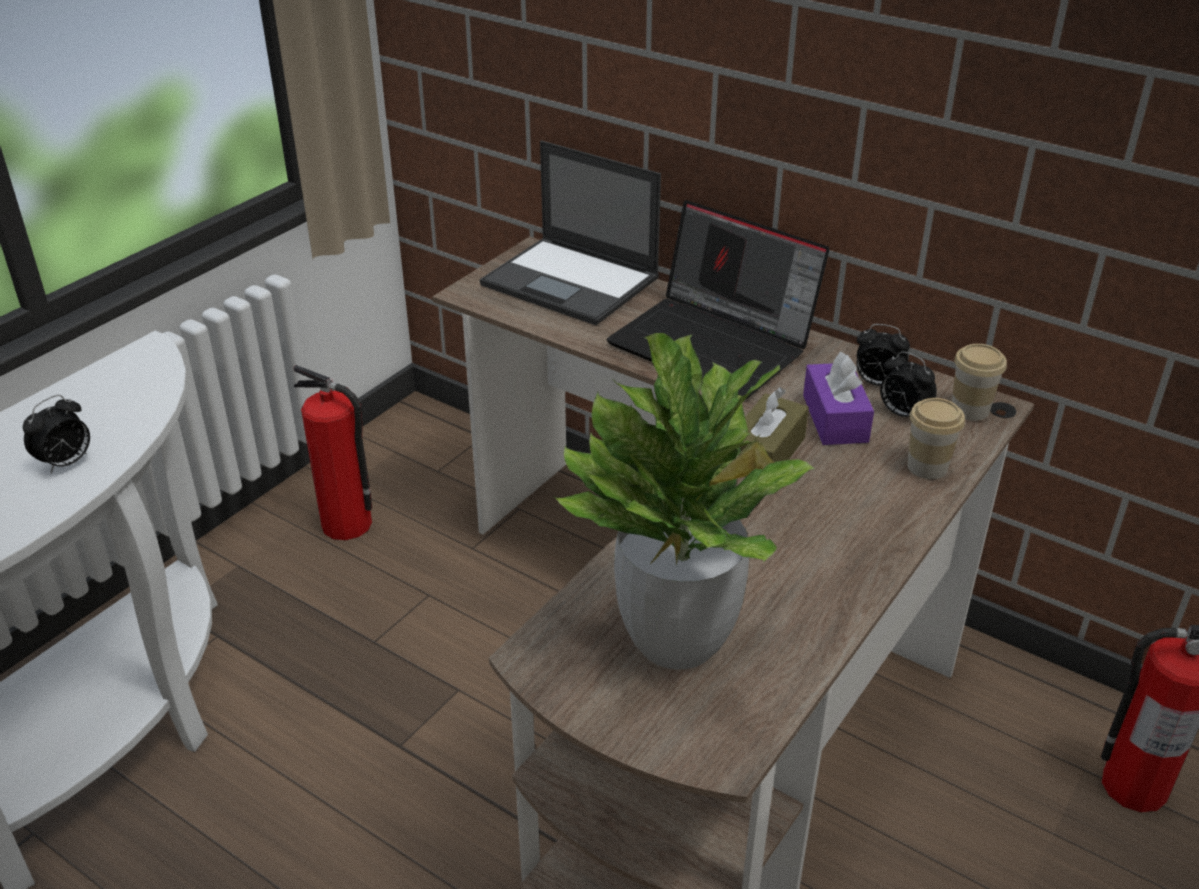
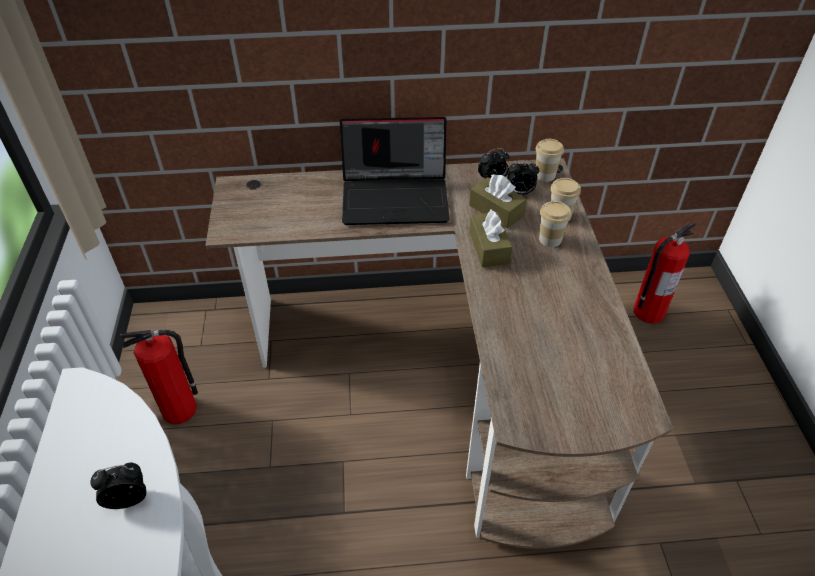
camera: 40 degrees left, 10 degrees up
alarm clock [23,395,90,474] -> alarm clock turned 105 degrees counterclockwise [90,463,146,509]
laptop [480,141,661,325] -> none
potted plant [554,333,814,670] -> none
purple tissue box [803,352,874,445] -> brown tissue box [469,175,527,228]
none -> cup [539,201,571,247]

